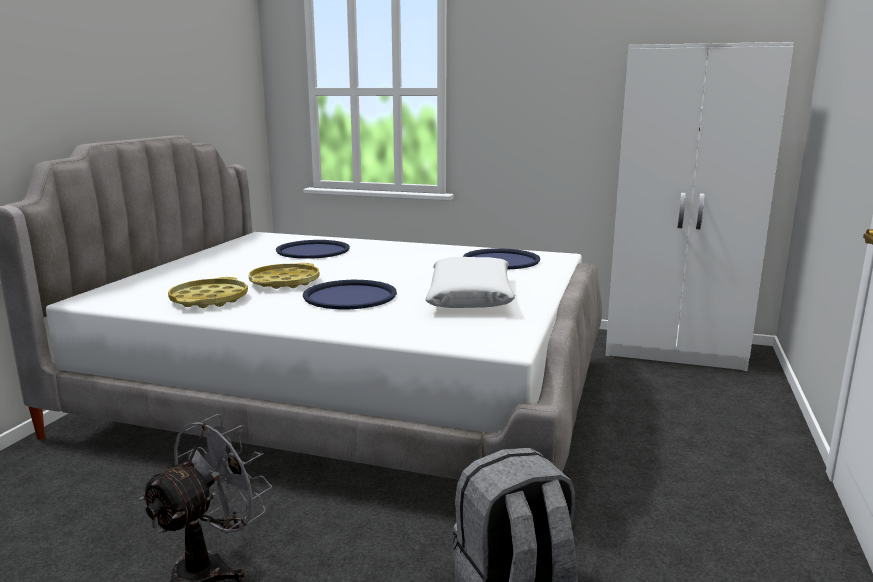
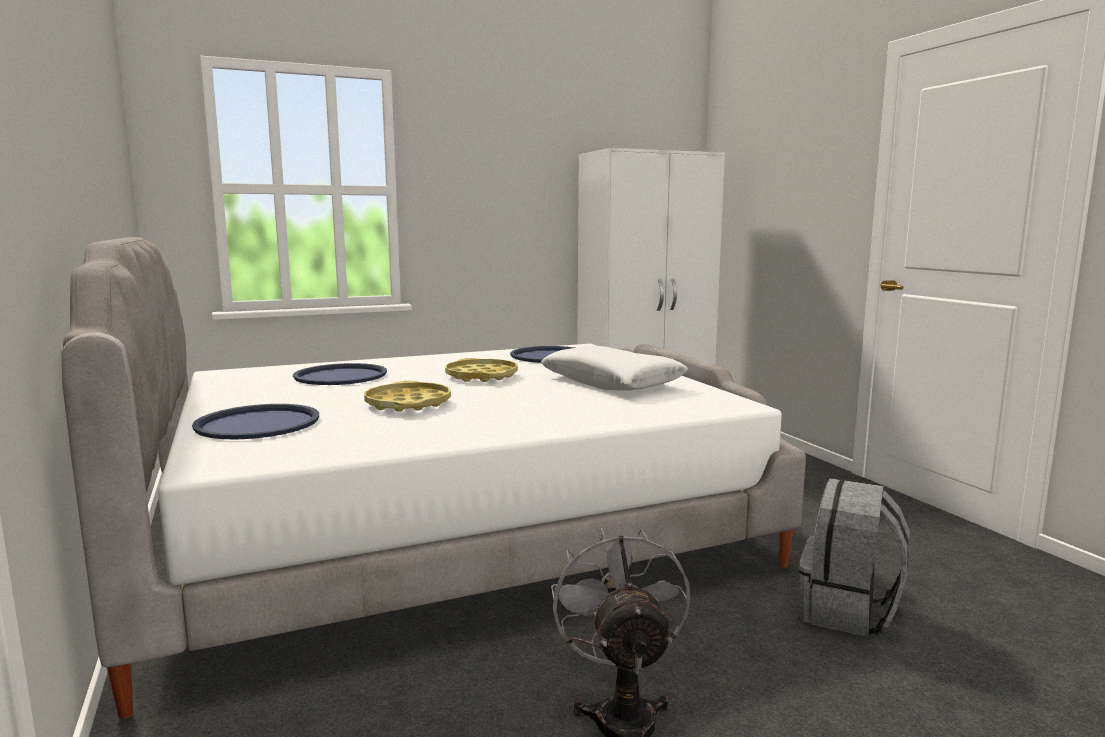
camera: 40 degrees left, 5 degrees down
yellow tray [168,277,248,308] -> yellow tray moved to [445,358,518,382]
blue tray [303,280,397,309] -> blue tray moved to [192,404,319,439]

